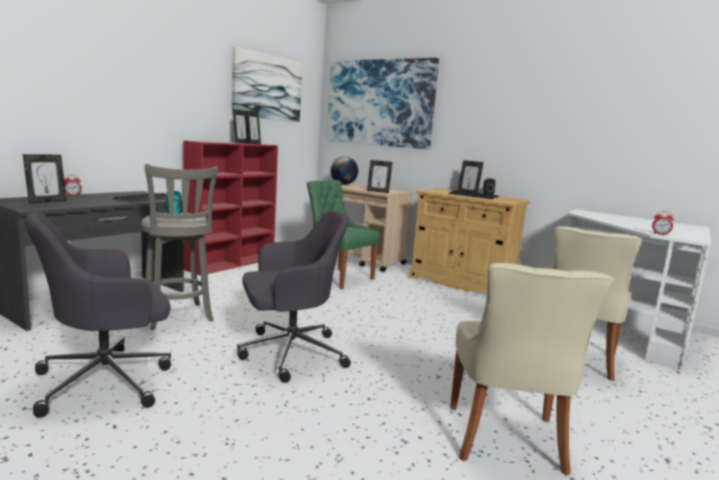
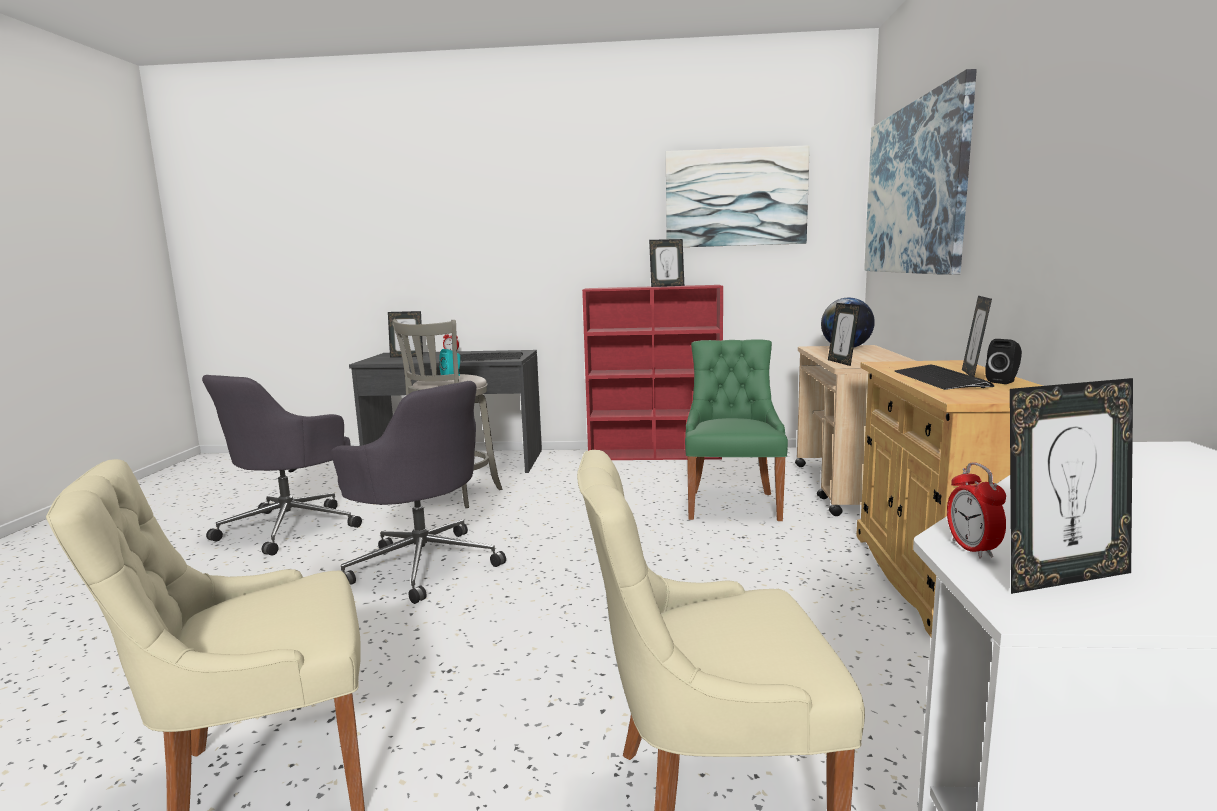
camera: 60 degrees right, 0 degrees up
grey office chair [24,212,171,418] -> grey office chair turned 90 degrees counterclockwise [202,375,362,556]
picture frame [247,111,261,144] -> picture frame moved to [1010,378,1133,594]

